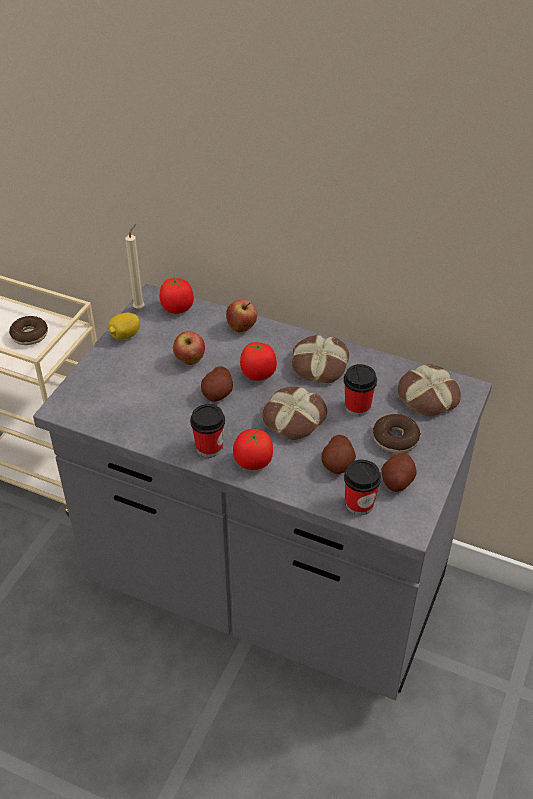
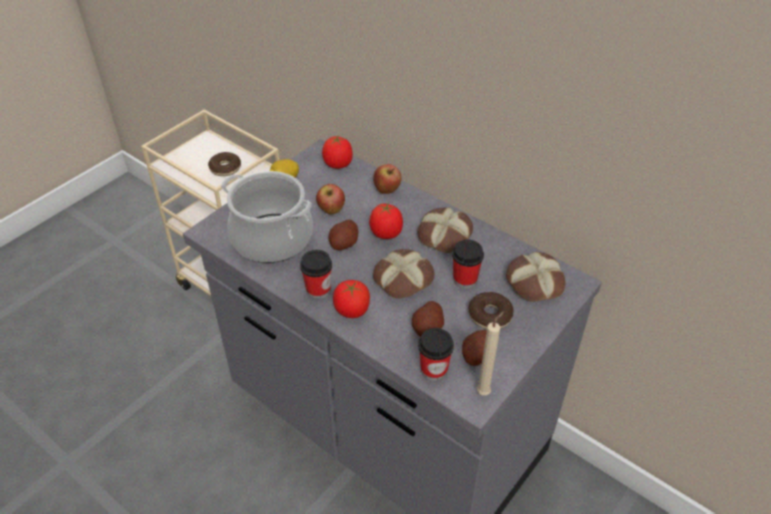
camera: 15 degrees right, 0 degrees up
beige candle [125,224,144,309] -> beige candle moved to [477,311,504,395]
none -> cooking pot [221,171,313,263]

